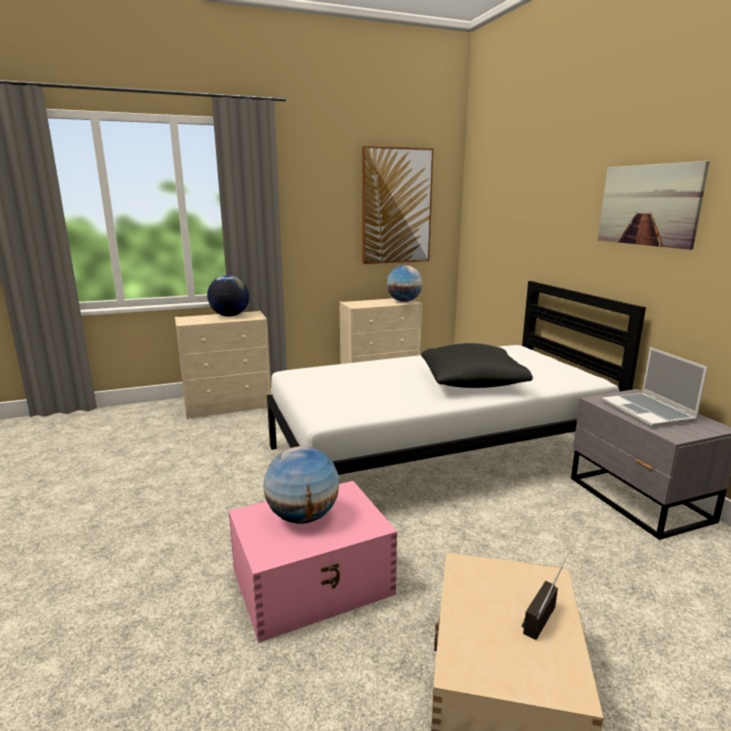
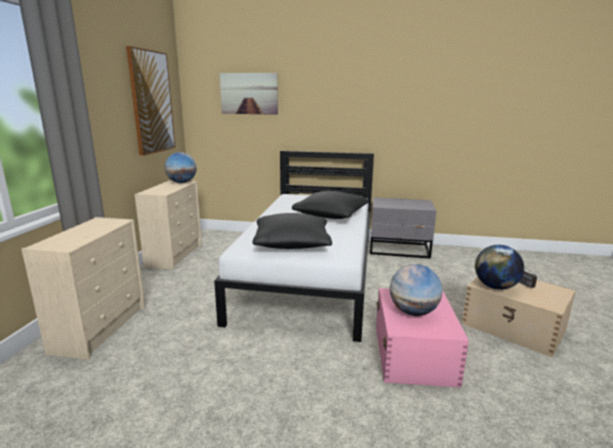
camera: 60 degrees left, 0 degrees up
globe [207,275,249,317] -> globe moved to [475,245,524,290]
picture [598,161,710,250] -> picture moved to [220,73,278,115]
laptop [602,347,708,427] -> none
none -> black pillow [253,213,332,249]

